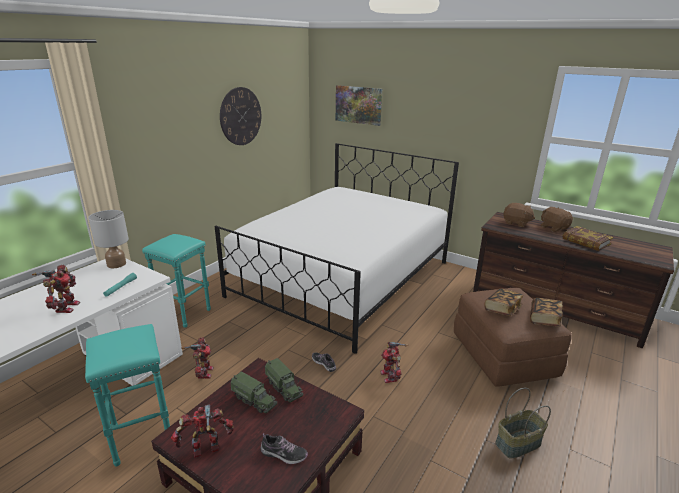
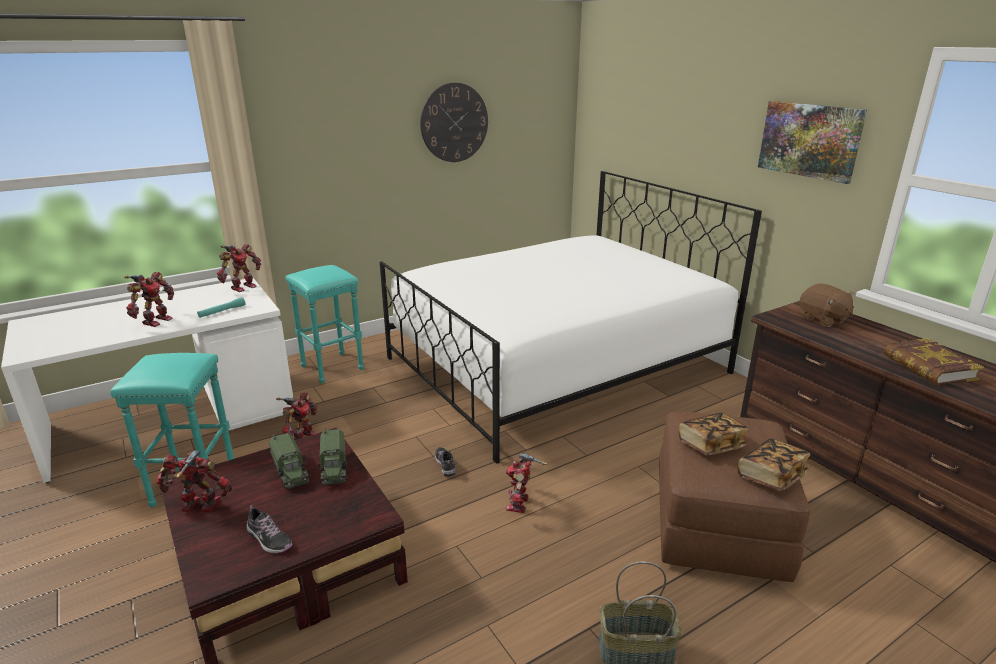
camera: 25 degrees right, 0 degrees up
grey table lamp [88,210,129,268] -> toy robot [217,244,261,292]
picture [336,85,382,126] -> picture moved to [758,101,867,184]
brown plush toy [541,207,573,232] -> none

